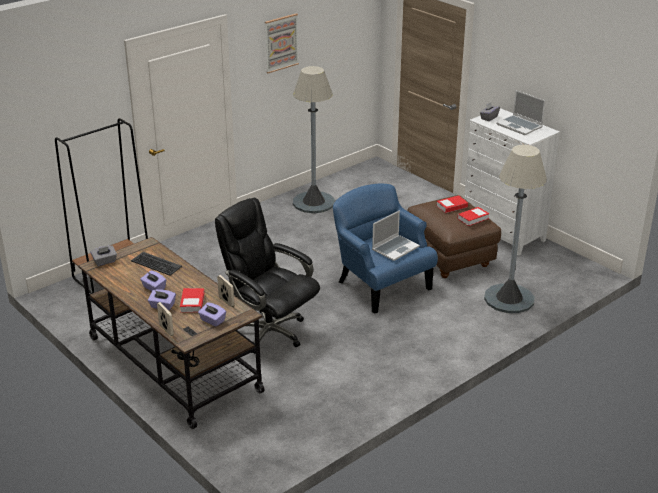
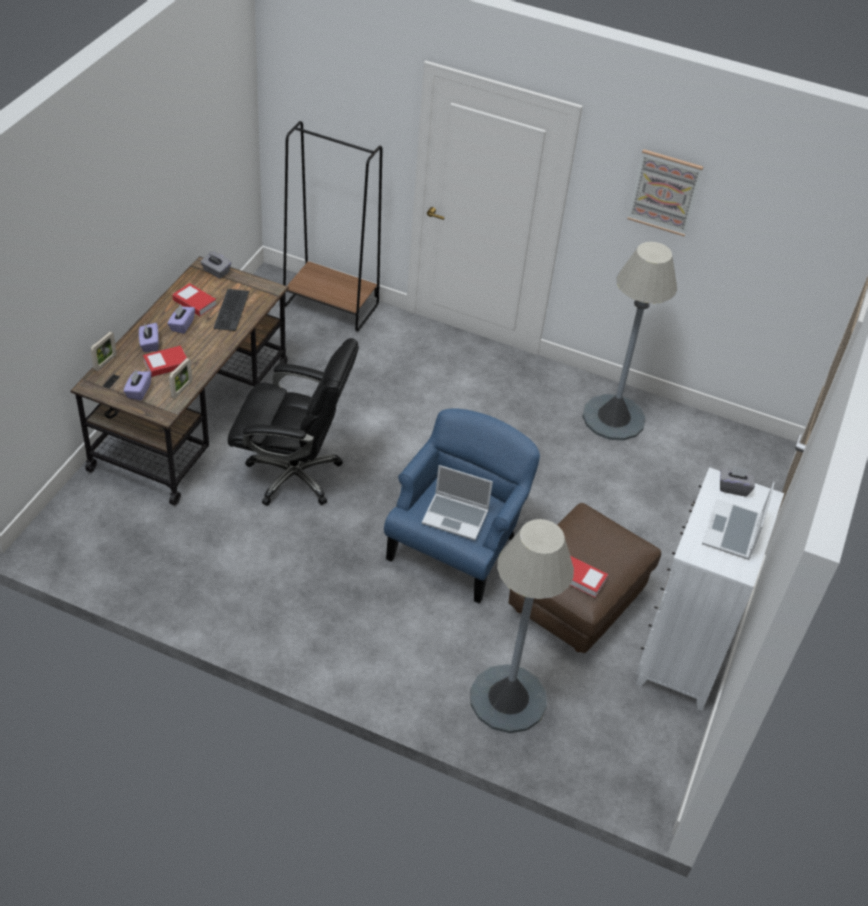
camera: 60 degrees right, 15 degrees up
black office chair [215,198,320,354] -> black office chair turned 90 degrees clockwise [228,338,359,506]
book [437,195,468,213] -> book moved to [172,283,216,316]

